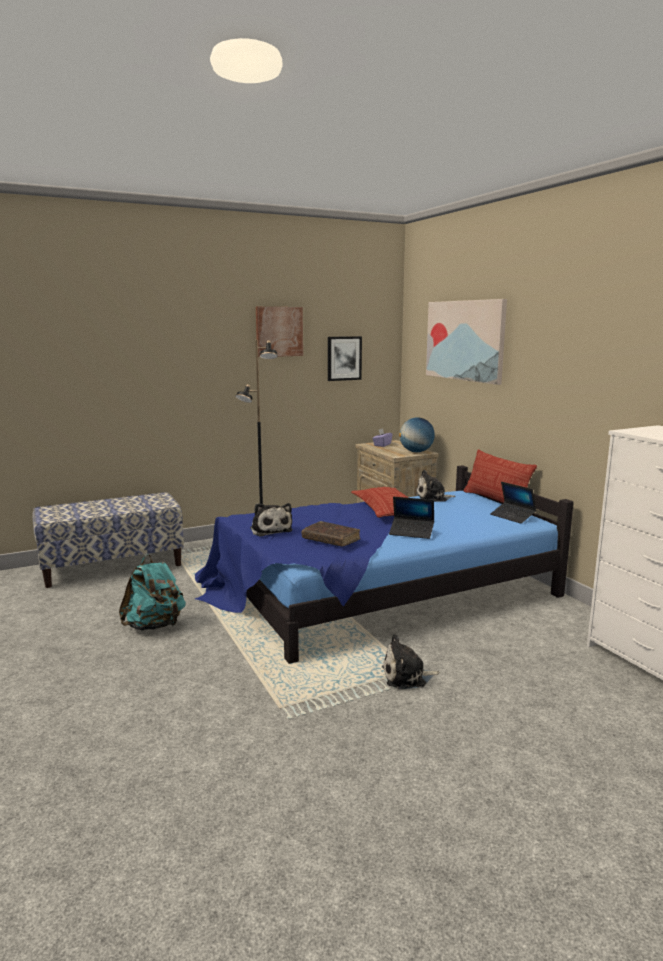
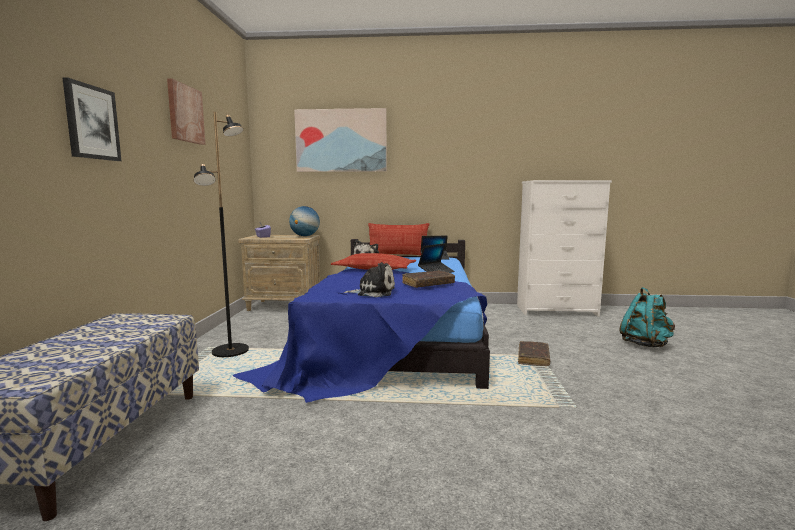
camera: 60 degrees left, 5 degrees down
turquoise backpack [119,554,186,631] -> turquoise backpack moved to [619,287,675,347]
picture [328,336,362,381] -> picture moved to [63,77,121,161]
plush toy [382,634,440,689] -> brown book [518,341,550,366]

